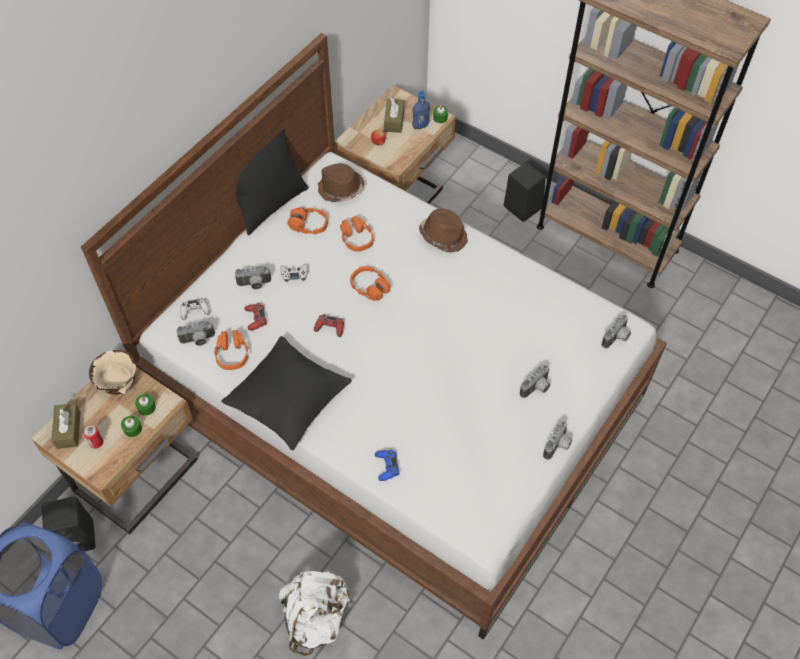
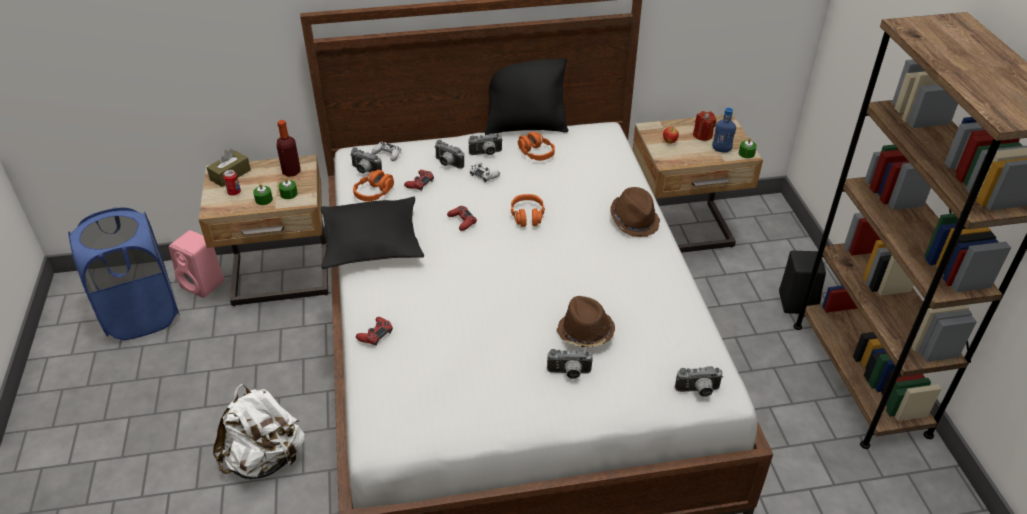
camera: 45 degrees right, 15 degrees down
black speaker [42,496,96,552] -> pink speaker [169,230,224,298]
beige bowl [89,350,136,395] -> bottle [277,120,300,177]
brown hat [318,163,364,202] -> brown hat moved to [556,296,615,347]
orange headphones [340,216,374,252] -> none
blue game controller [375,449,400,481] -> red game controller [356,317,393,346]
brown tissue box [384,98,404,133] -> red candle [693,111,716,141]
camera [543,421,572,460] -> camera moved to [469,133,503,155]

